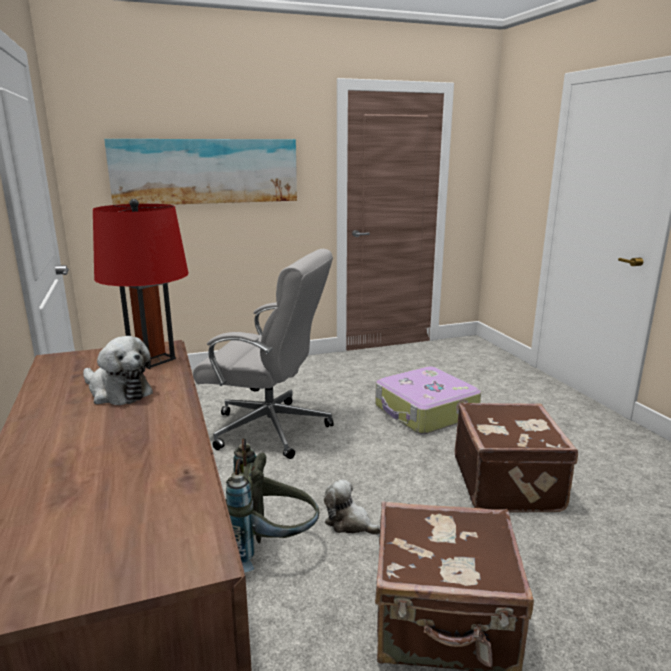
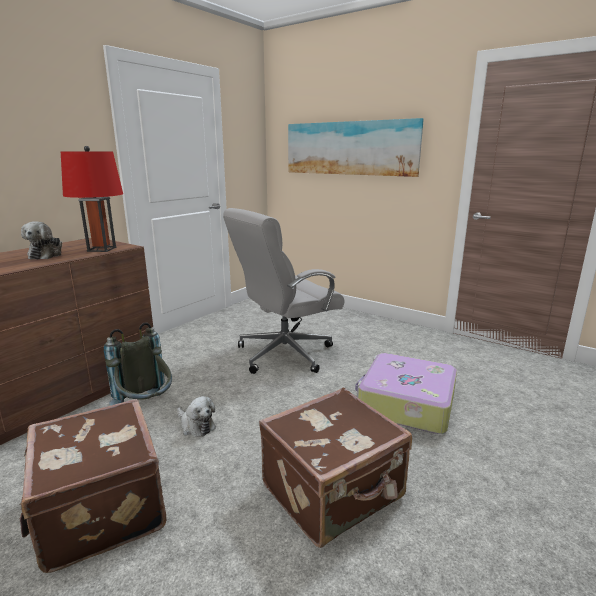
camera: 55 degrees right, 0 degrees up
grey office chair [193,249,334,459] -> grey office chair turned 75 degrees clockwise [223,208,344,374]
plush toy [324,479,380,535] -> plush toy turned 135 degrees clockwise [177,396,216,437]

